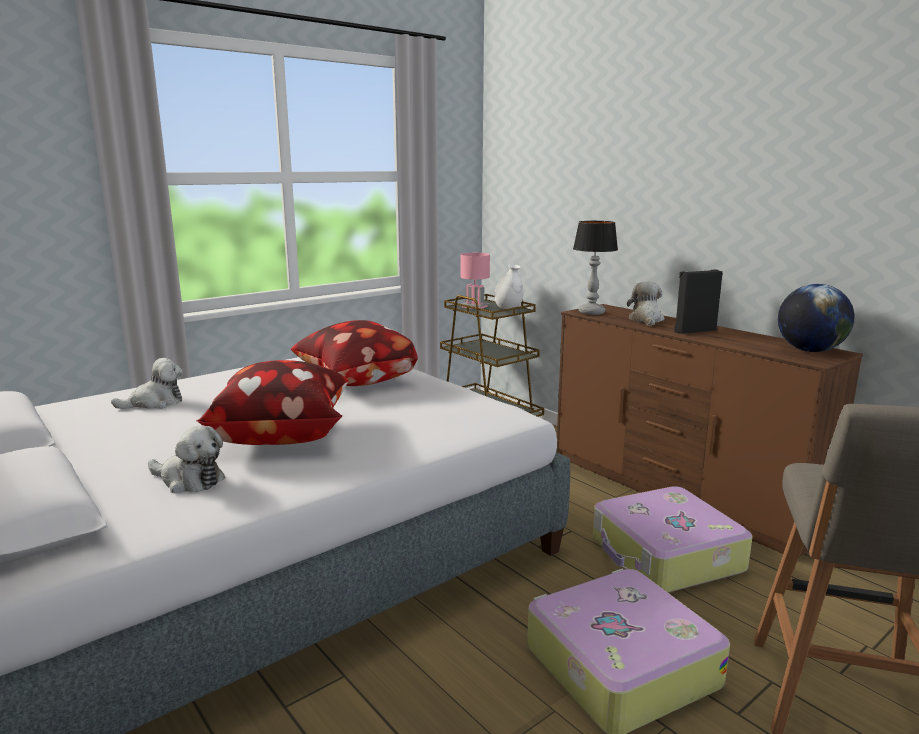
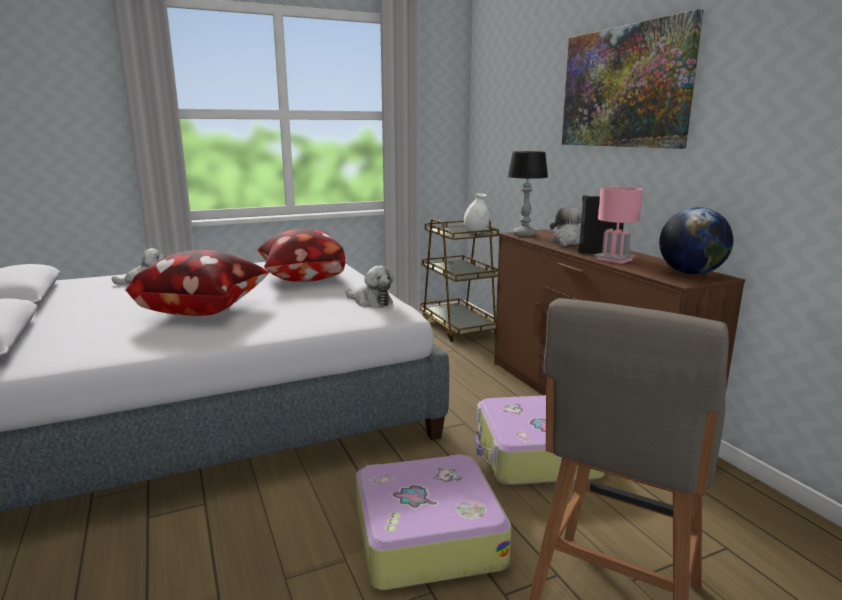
camera: 15 degrees right, 0 degrees up
plush toy [148,425,225,493] -> plush toy moved to [345,266,393,308]
pink table lamp [460,253,490,309] -> pink table lamp moved to [594,187,643,264]
none -> picture [562,9,704,149]

